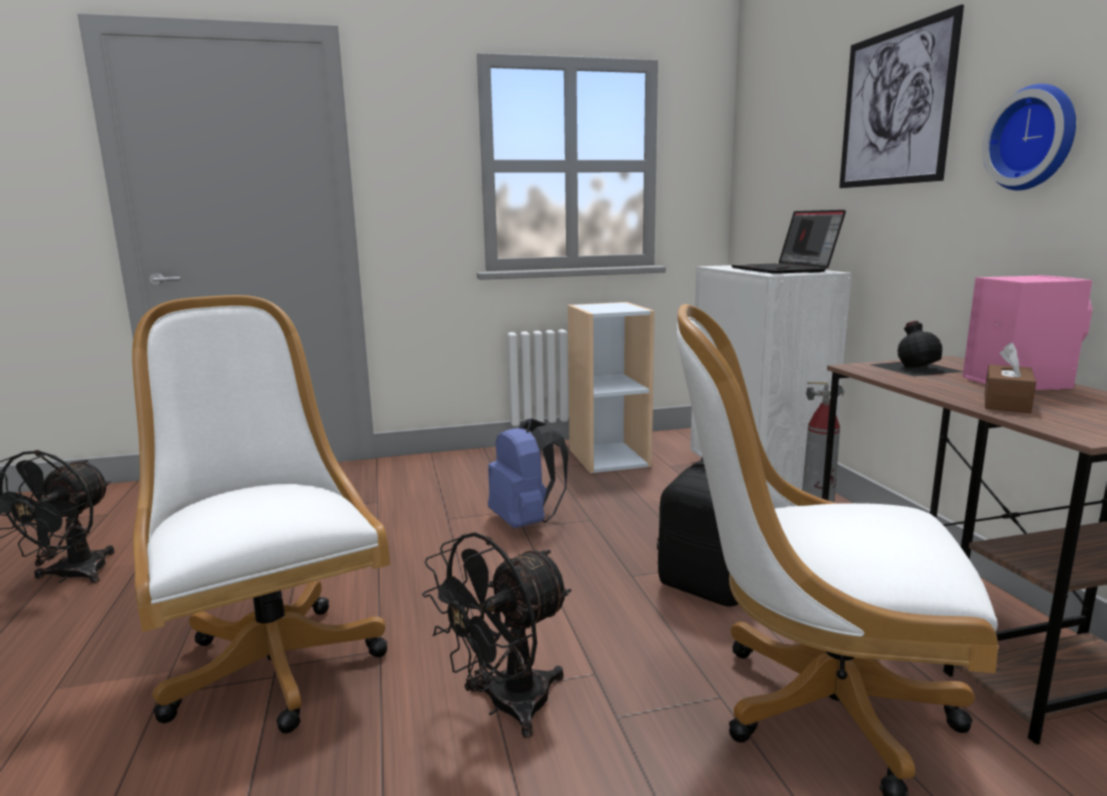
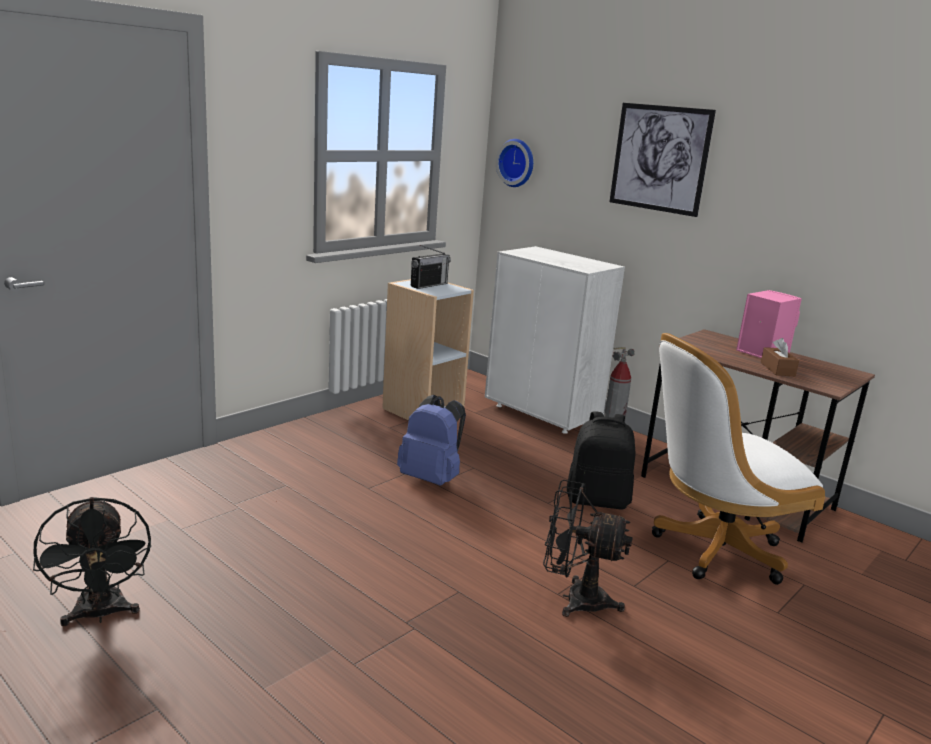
camera: 35 degrees left, 5 degrees up
white office chair [132,295,390,734] -> none
black fan [422,532,571,738] -> black fan turned 90 degrees clockwise [543,480,633,617]
laptop [731,210,846,274] -> none
black bottle [871,321,963,377] -> none
wall clock [982,84,1076,190] -> wall clock moved to [496,139,533,187]
none -> radio [411,245,451,289]

